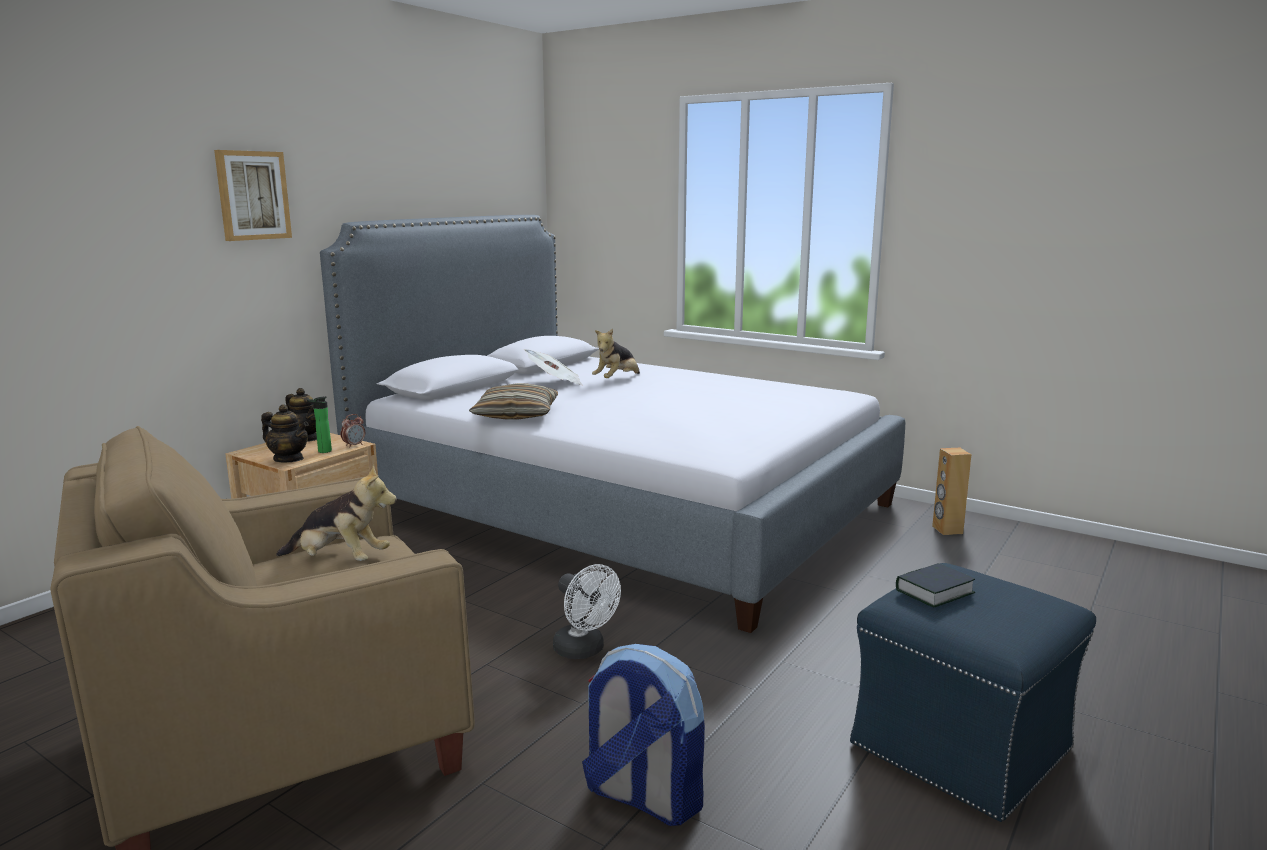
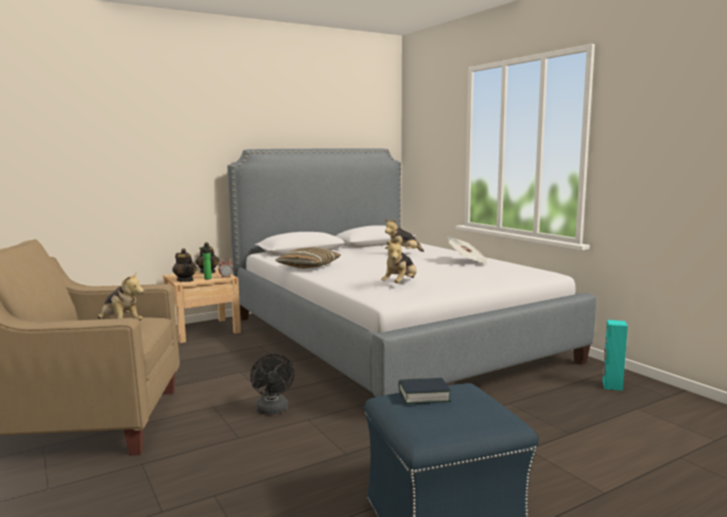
camera: 25 degrees right, 5 degrees down
picture [214,150,292,241] -> none
newspaper [523,349,583,385] -> newspaper moved to [448,237,487,265]
white fan [553,564,621,659] -> black fan [250,354,294,415]
backpack [582,644,705,826] -> none
brown speaker [932,448,971,535] -> turquoise speaker [603,320,628,391]
none -> plush toy [381,240,417,283]

